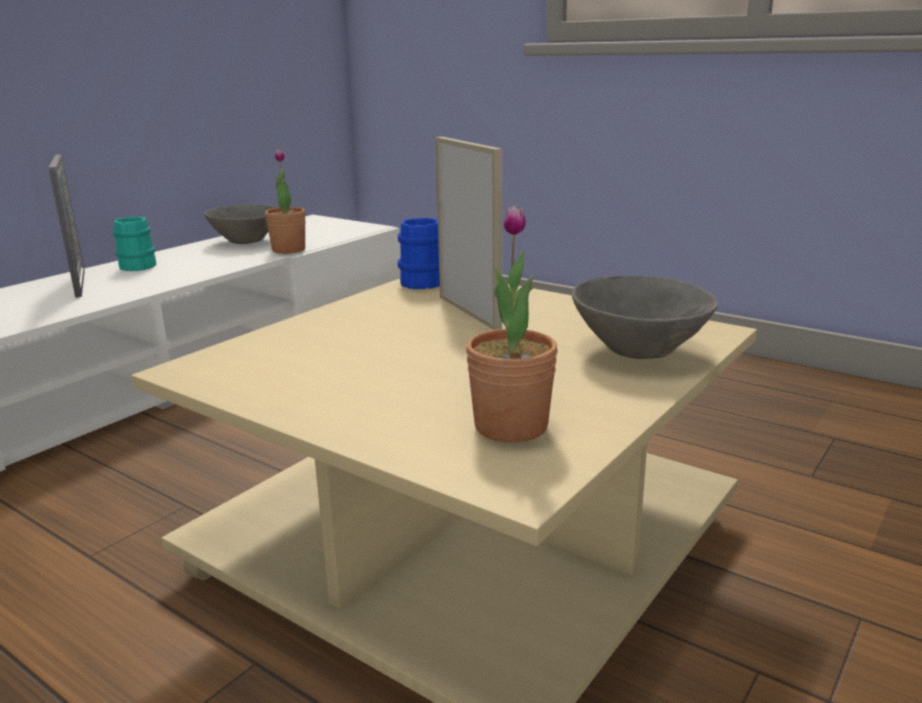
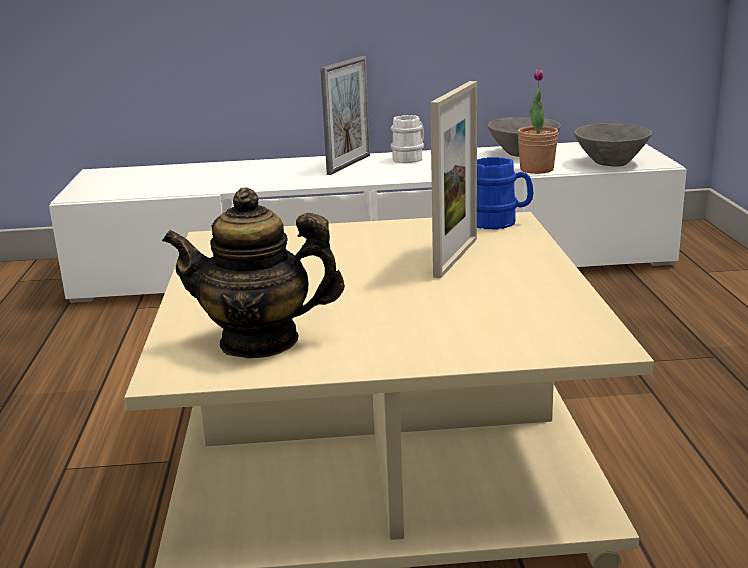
camera: 50 degrees right, 0 degrees up
turquoise mug [113,217,156,271] -> white mug [391,115,424,163]
potted plant [466,205,558,442] -> teapot [162,187,345,359]
grey bowl [572,276,718,359] -> grey bowl moved to [574,123,652,167]

